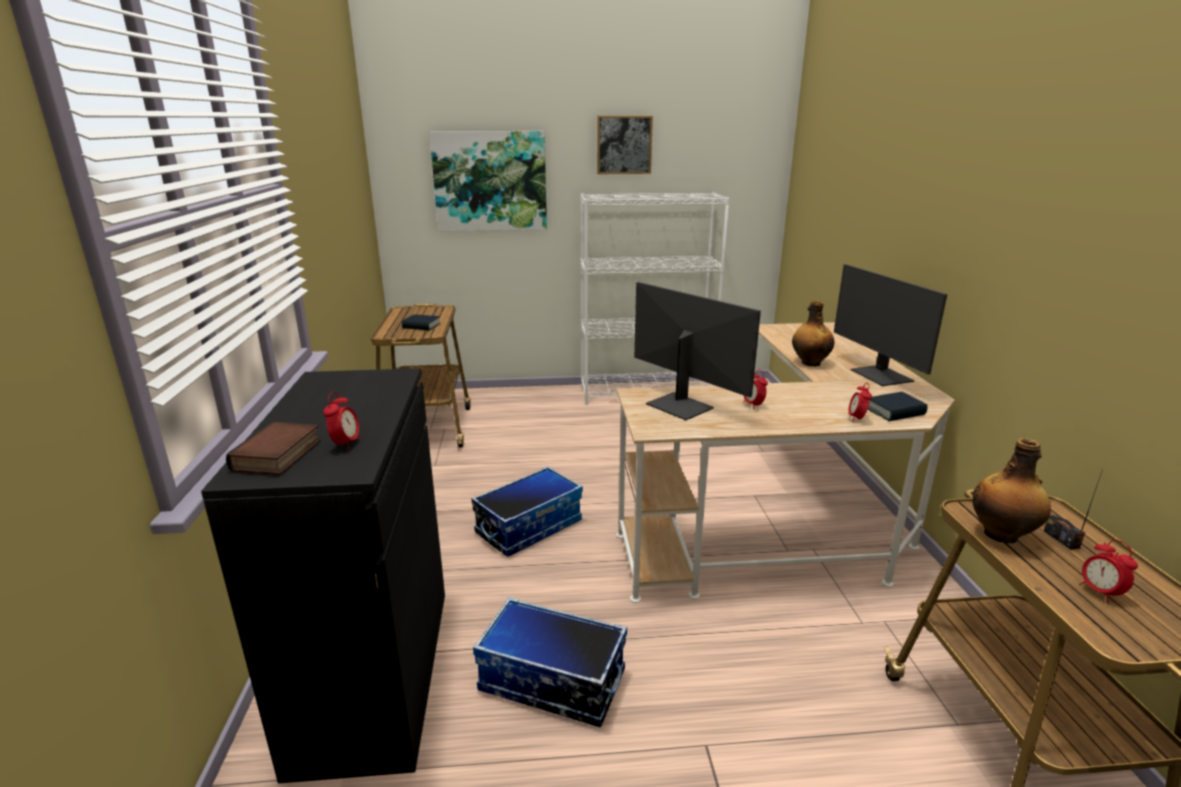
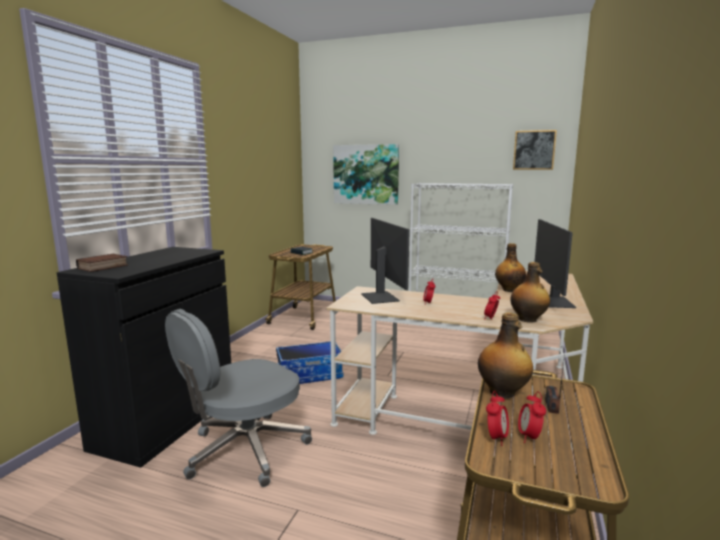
camera: 25 degrees right, 10 degrees down
alarm clock [323,392,360,450] -> alarm clock moved to [486,391,509,446]
storage box [473,597,627,728] -> grey office chair [165,309,312,487]
picture [597,116,653,174] -> picture moved to [513,130,557,170]
book [868,392,928,421] -> bottle [510,262,550,323]

